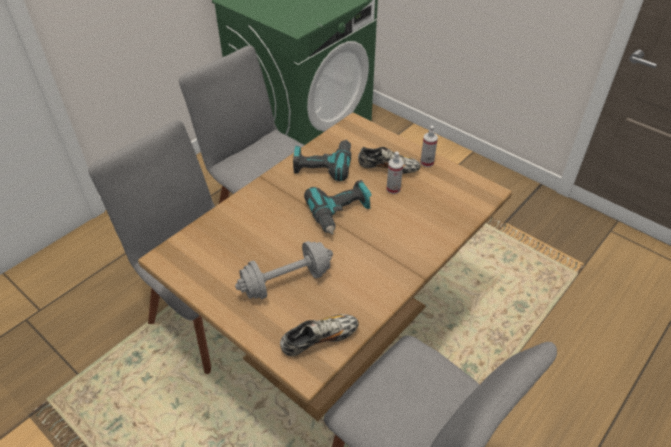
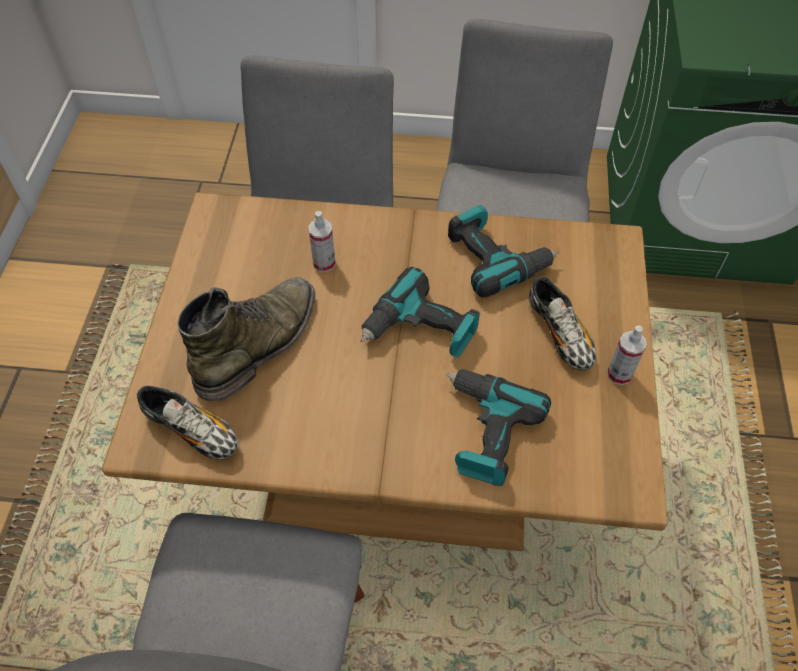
camera: 55 degrees right, 10 degrees up
grey dumbbell [235,241,333,299] -> green boot [177,278,316,401]
spray bottle [387,152,403,194] -> spray bottle moved to [308,211,336,272]
none -> power drill [445,369,551,486]

